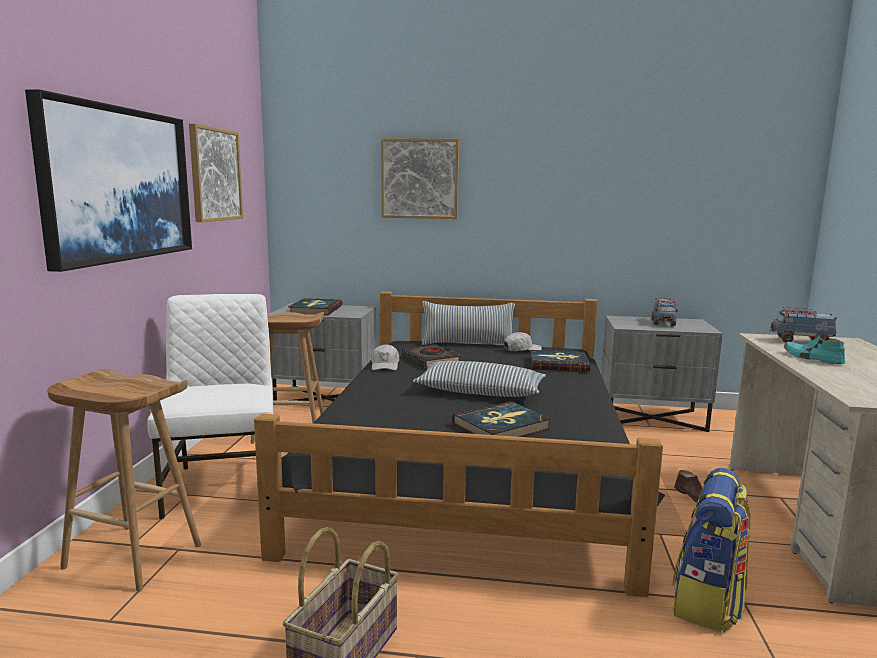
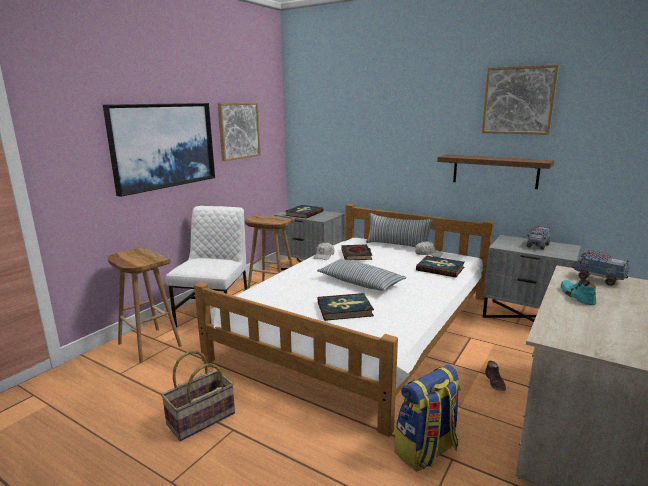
camera: 25 degrees right, 5 degrees up
black bed [254,291,665,597] -> white bed [194,204,493,437]
picture [381,138,459,219] -> picture moved to [482,65,559,135]
none -> brown shelf [437,154,554,189]

